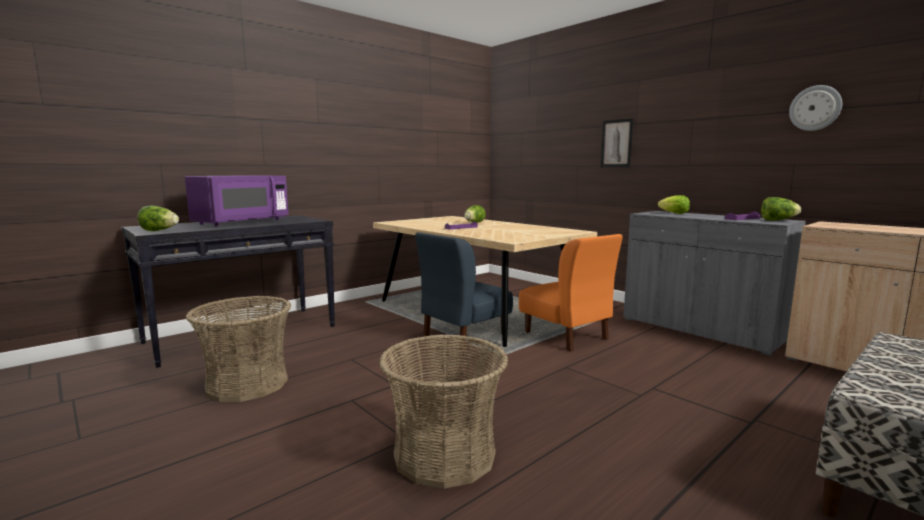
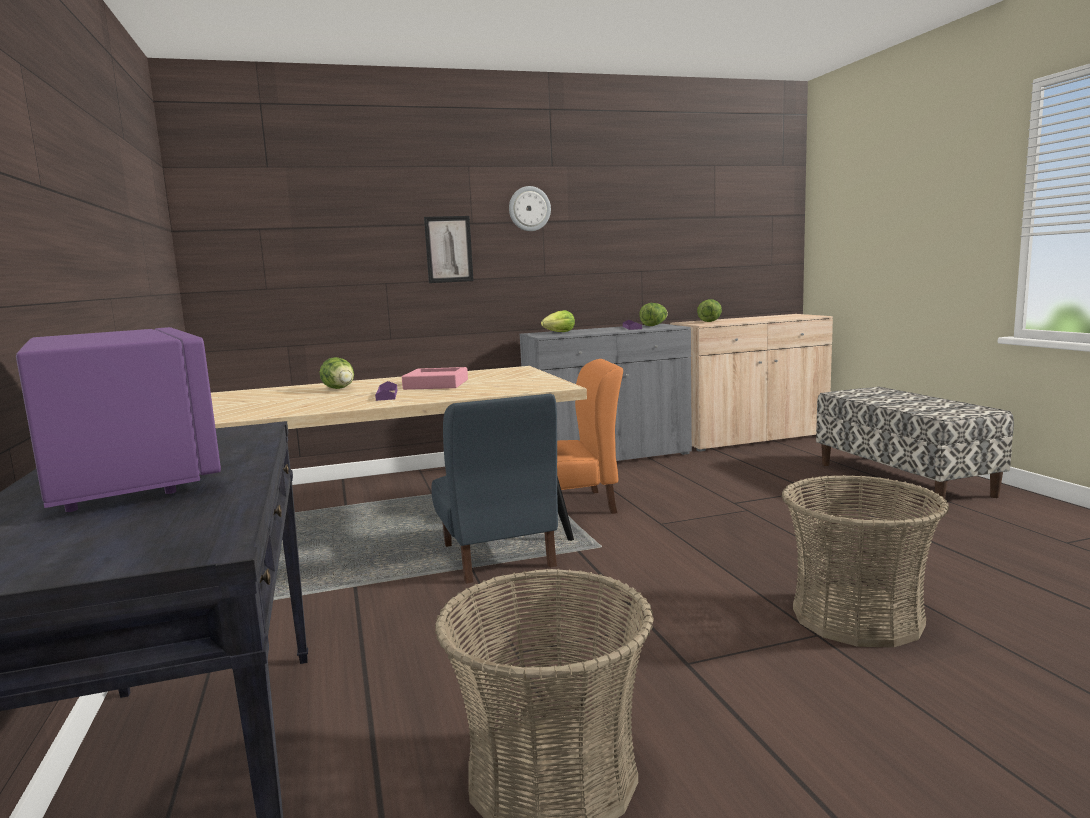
camera: 65 degrees left, 0 degrees up
lettuce [137,206,179,231] -> lettuce moved to [697,299,722,322]
wall clock [789,85,842,131] -> wall clock moved to [509,186,551,231]
none -> pink tray [402,367,468,390]

